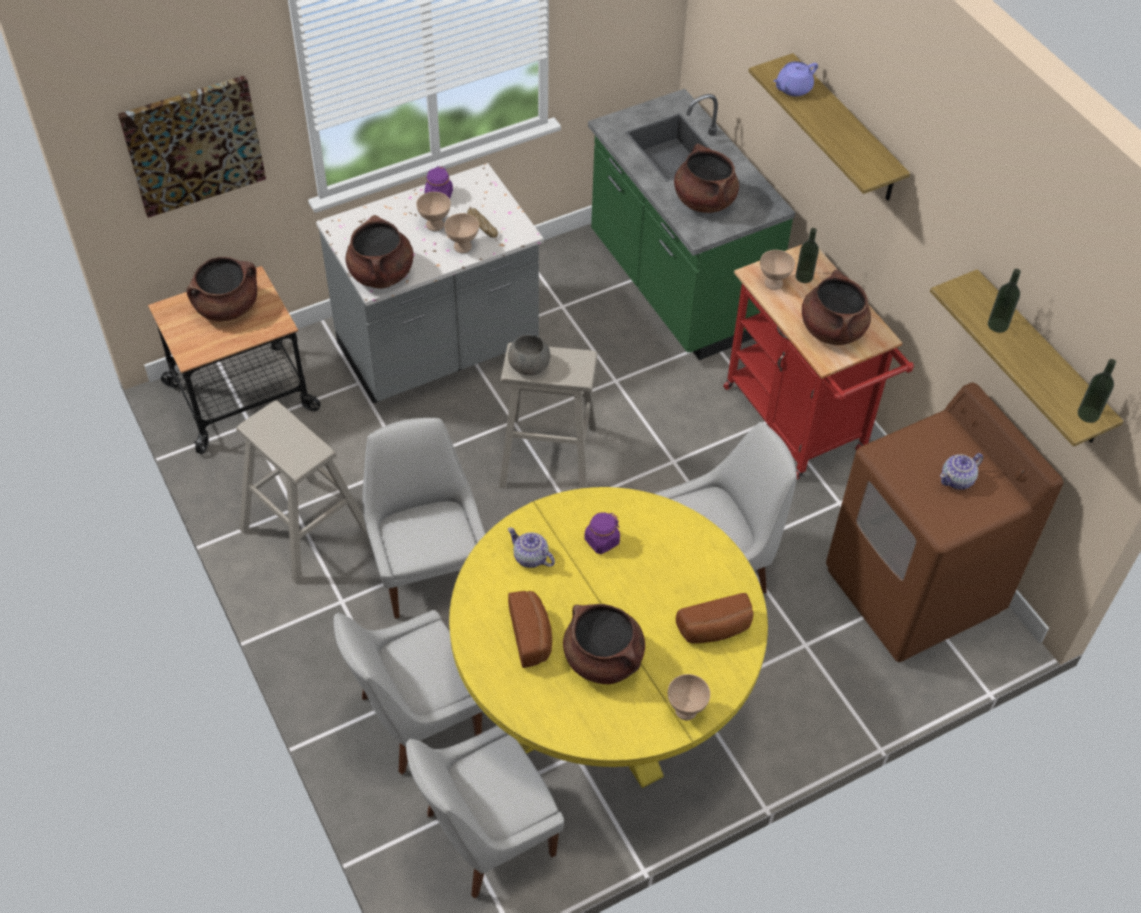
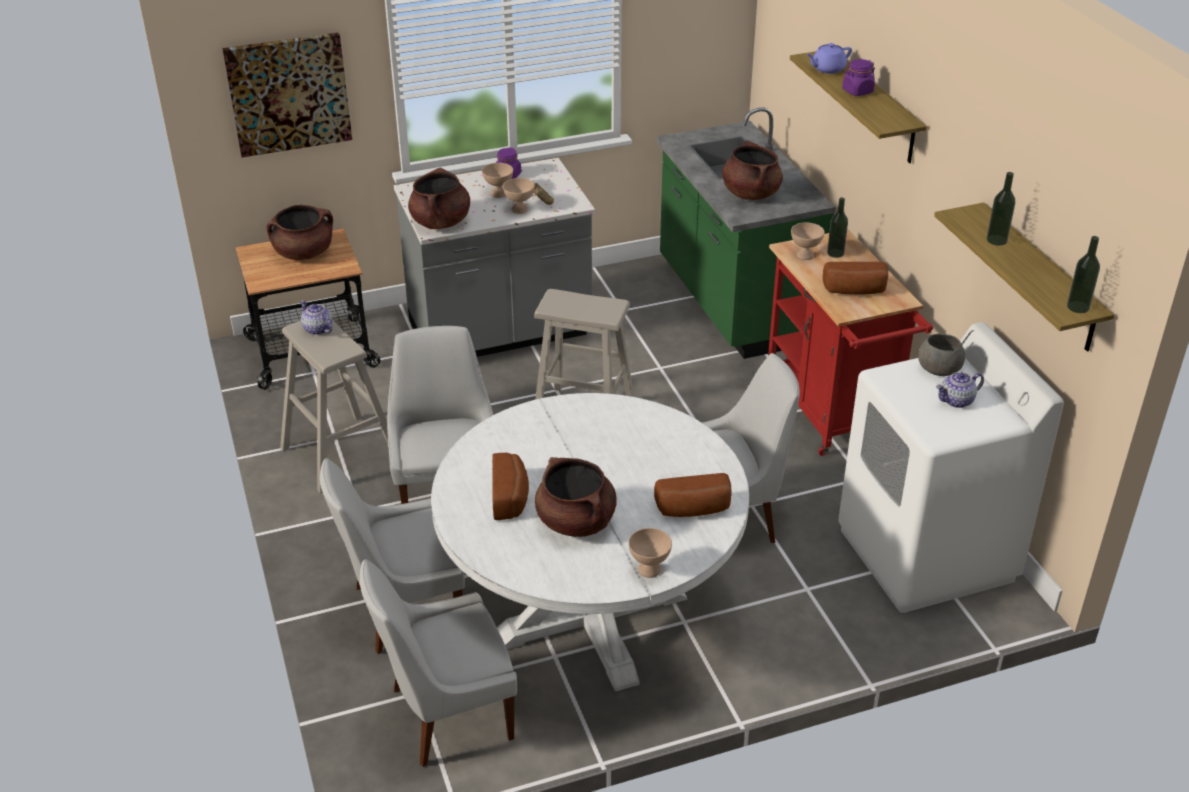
camera: 10 degrees right, 15 degrees down
yellow dining table [449,487,768,788] -> white dining table [431,393,749,692]
grey bowl [508,335,550,375] -> grey bowl moved to [918,334,965,376]
teapot [508,527,555,568] -> teapot moved to [300,300,333,335]
purple jar [584,512,620,554] -> purple jar moved to [842,59,875,96]
brown cooking pot [802,269,871,345] -> bread [823,262,888,294]
brown washing machine [826,382,1064,662] -> white washing machine [838,322,1064,613]

